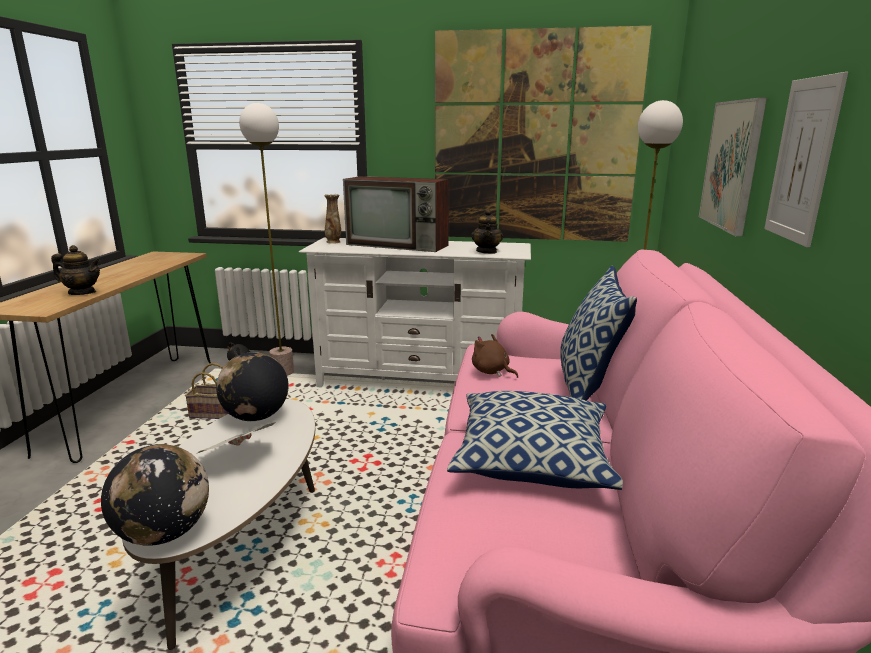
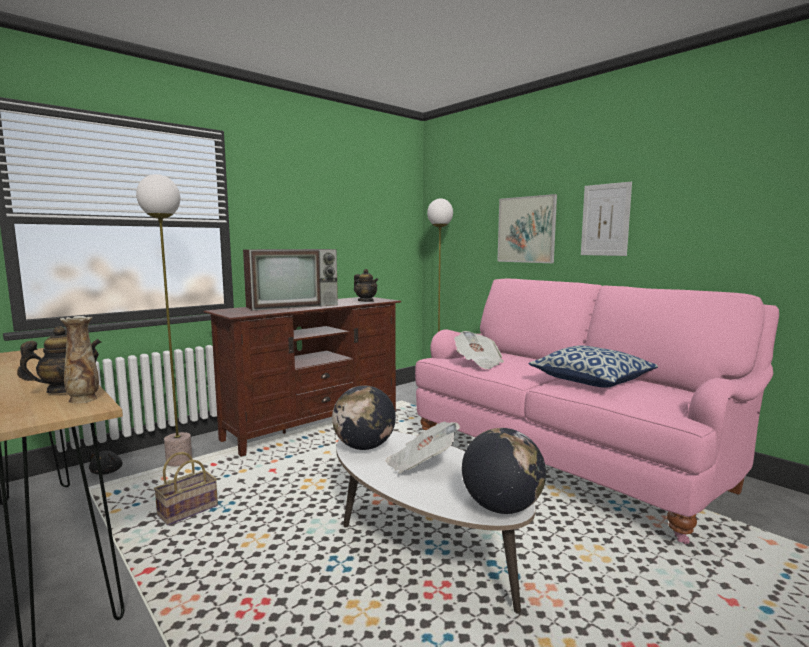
camera: 50 degrees left, 10 degrees down
white tv stand [299,237,531,387] -> brown tv stand [204,297,402,457]
vase [324,194,341,244] -> vase moved to [60,316,99,404]
picture [435,26,652,242] -> none
brown plush toy [472,334,518,378] -> newspaper [454,331,504,369]
pillow [560,265,637,401] -> none

